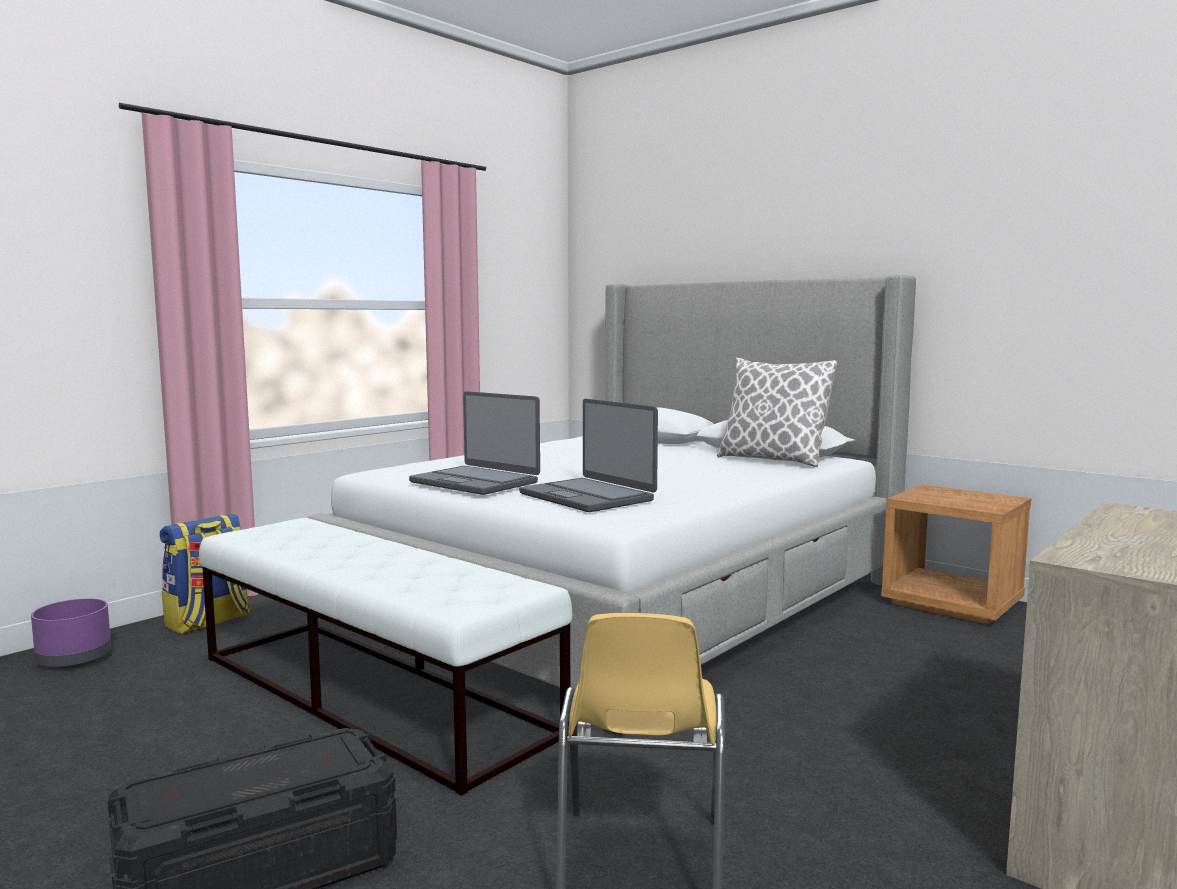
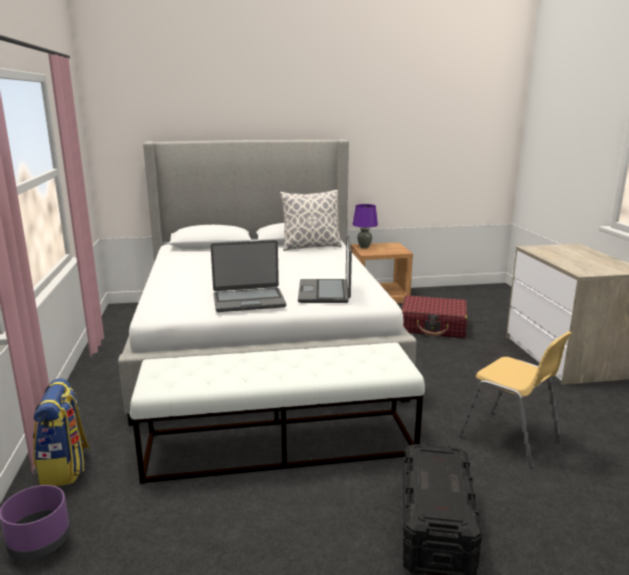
camera: 50 degrees left, 10 degrees up
laptop [520,399,658,512] -> laptop turned 90 degrees clockwise [298,234,352,303]
none -> purple table lamp [352,204,378,248]
none -> red suitcase [401,295,468,338]

